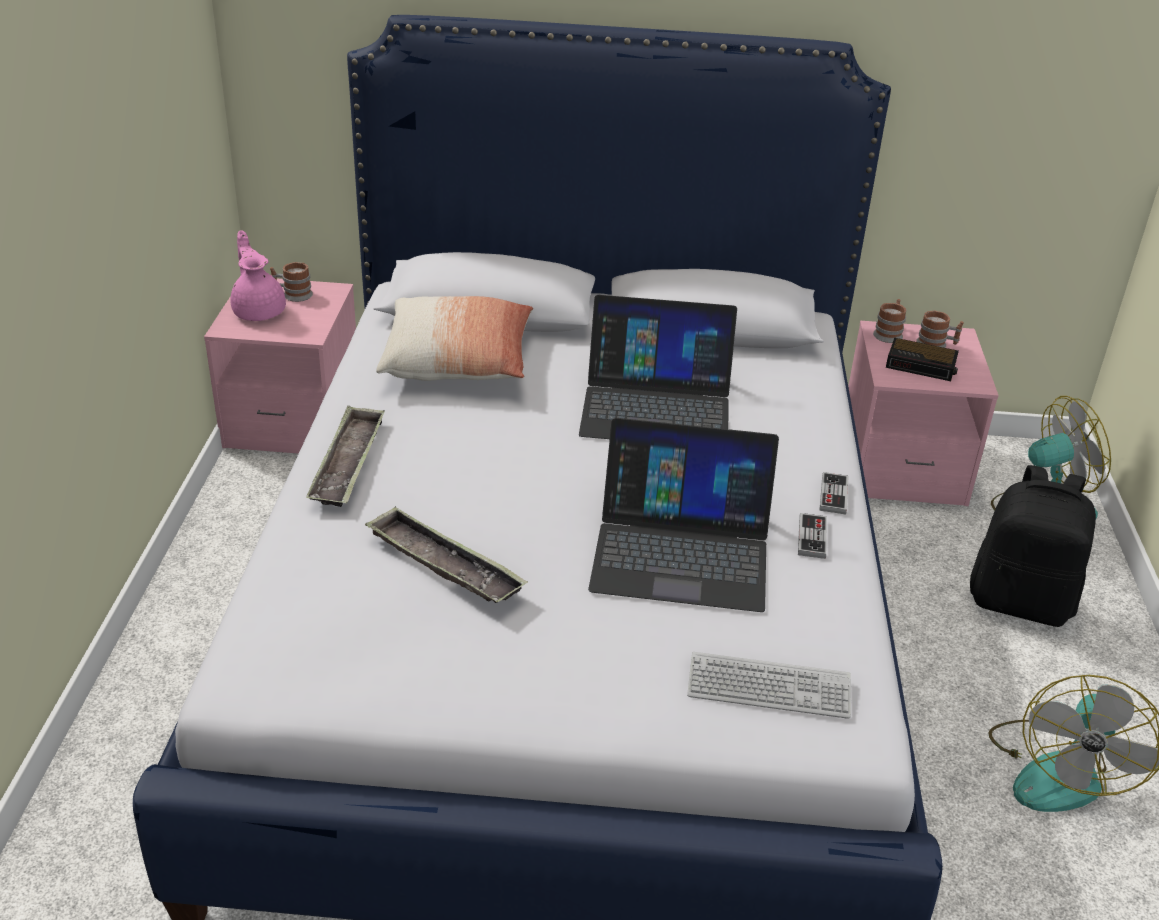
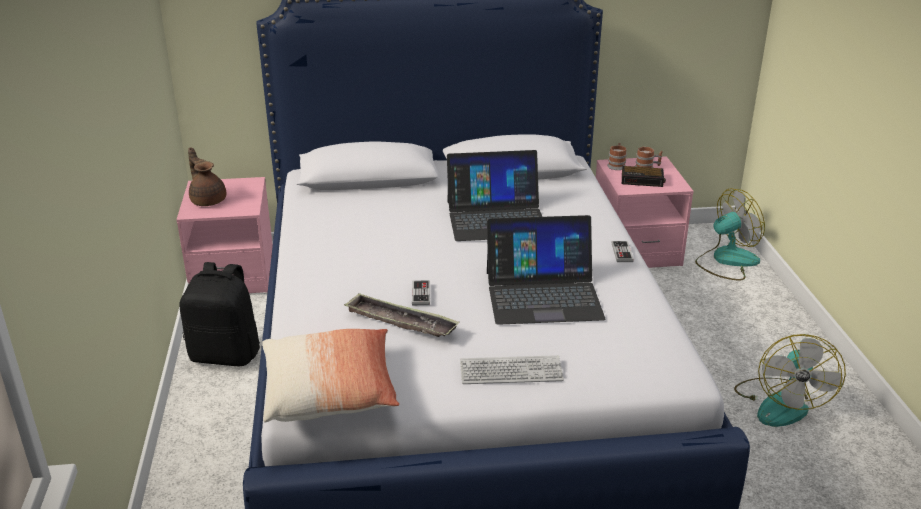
camera: 10 degrees left, 5 degrees down
pink teapot [230,231,286,321] -> brown teapot [188,147,227,206]
mug [270,262,313,302] -> none
tray [306,406,385,507] -> none
pillow [376,296,533,381] -> pillow moved to [262,329,399,423]
keyboard [687,652,851,719] -> keyboard moved to [460,355,564,384]
game controller [798,513,827,559] -> game controller moved to [412,280,430,305]
black backpack [970,465,1096,627] -> black backpack moved to [179,262,260,366]

